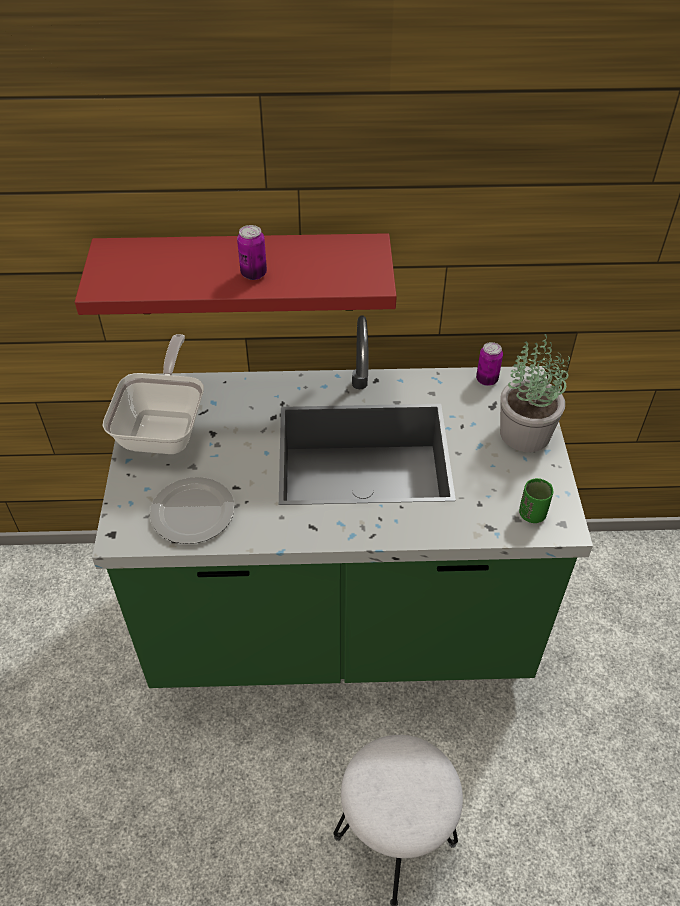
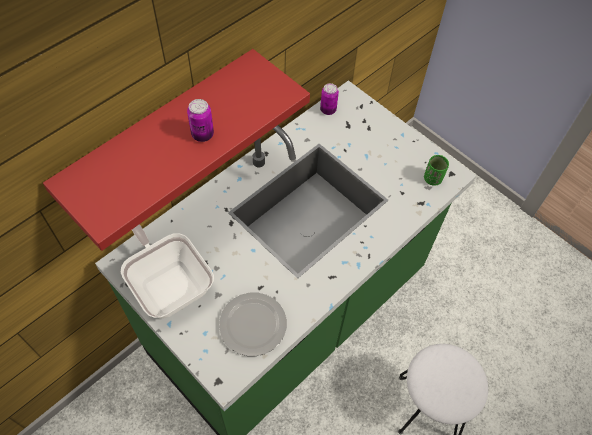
camera: 45 degrees left, 10 degrees up
potted plant [500,334,570,452] -> none

